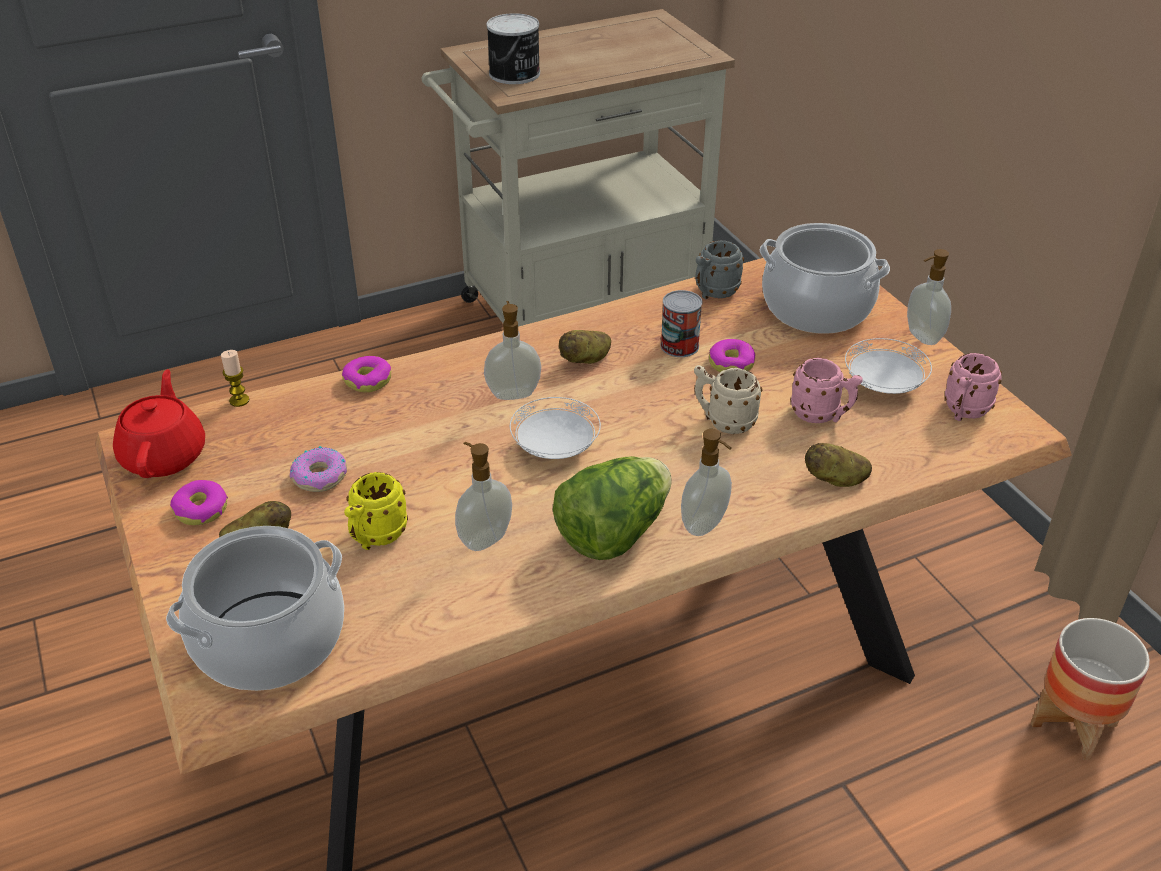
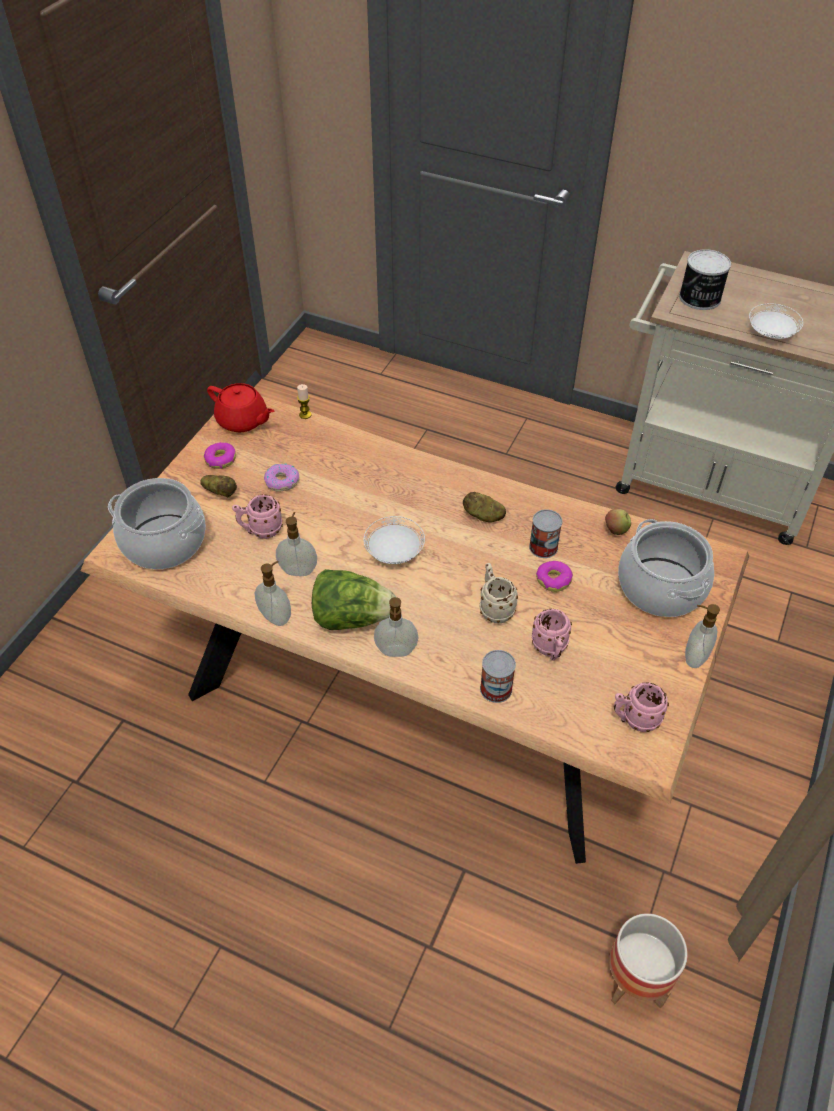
camera: 50 degrees right, 10 degrees up
red teapot [113,369,205,478] -> red teapot turned 75 degrees clockwise [207,383,274,432]
donut [342,356,391,392] -> none
yellow mug [344,472,408,550] -> pink mug [232,495,283,539]
soap dispenser [484,301,541,400] -> soap dispenser moved to [255,561,291,626]
grey mug [695,240,744,299] -> apple [605,509,631,535]
potato [805,443,872,487] -> can [480,650,516,703]
white plate [845,338,932,394] -> white plate moved to [749,303,803,339]

